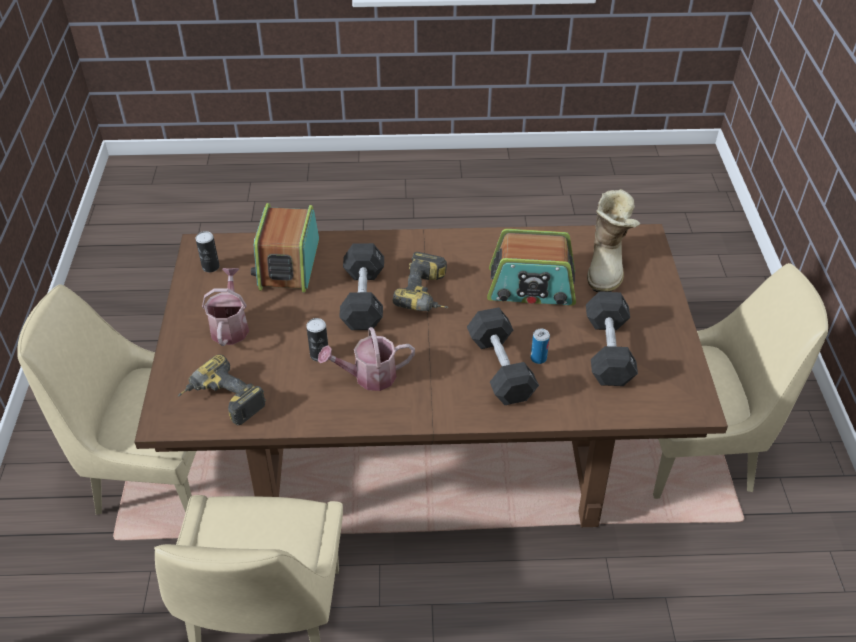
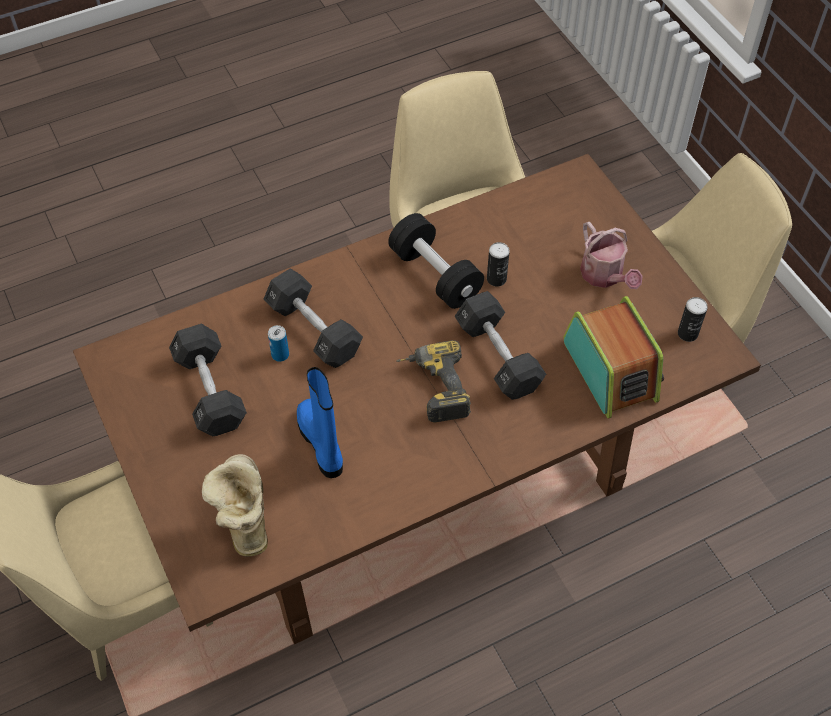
camera: 155 degrees right, 10 degrees up
power drill [178,354,266,425] -> none
watering can [318,327,415,391] -> black dumbbell [388,213,484,309]
radio [487,229,576,305] -> blue boot [297,367,343,478]

